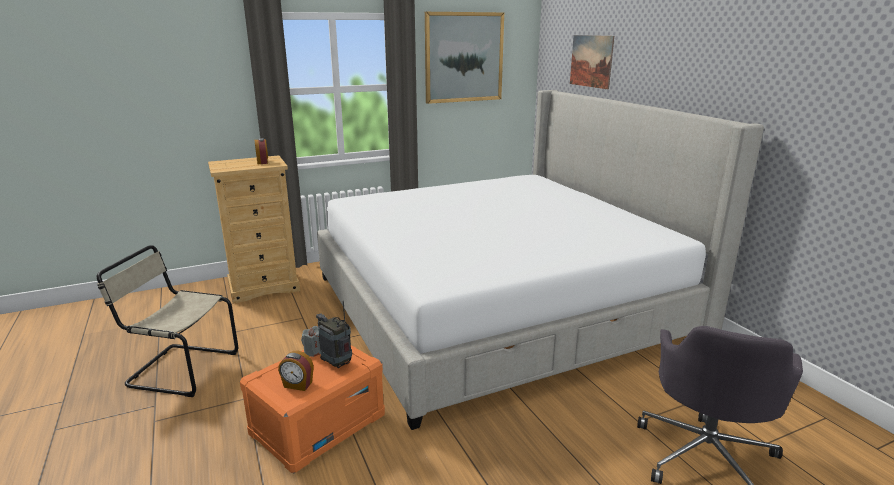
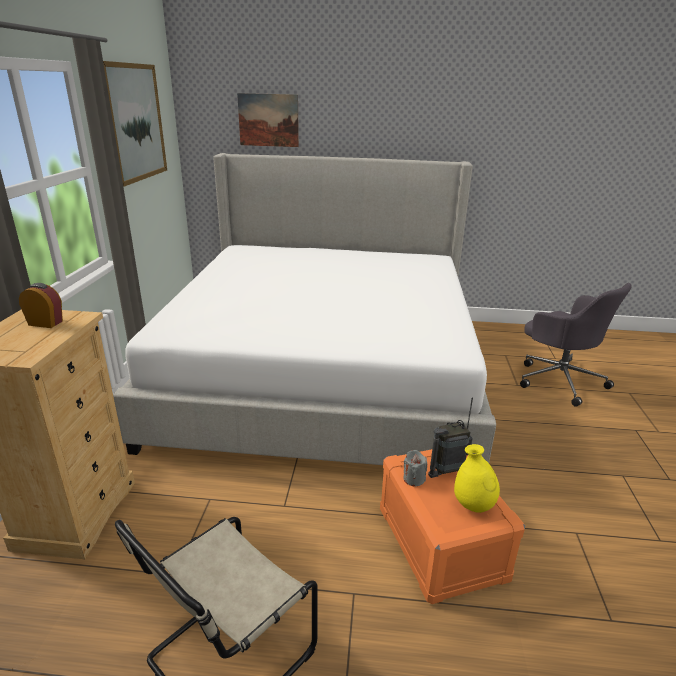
camera: 60 degrees left, 5 degrees up
alarm clock [278,351,314,391] -> yellow vase [454,444,500,513]

